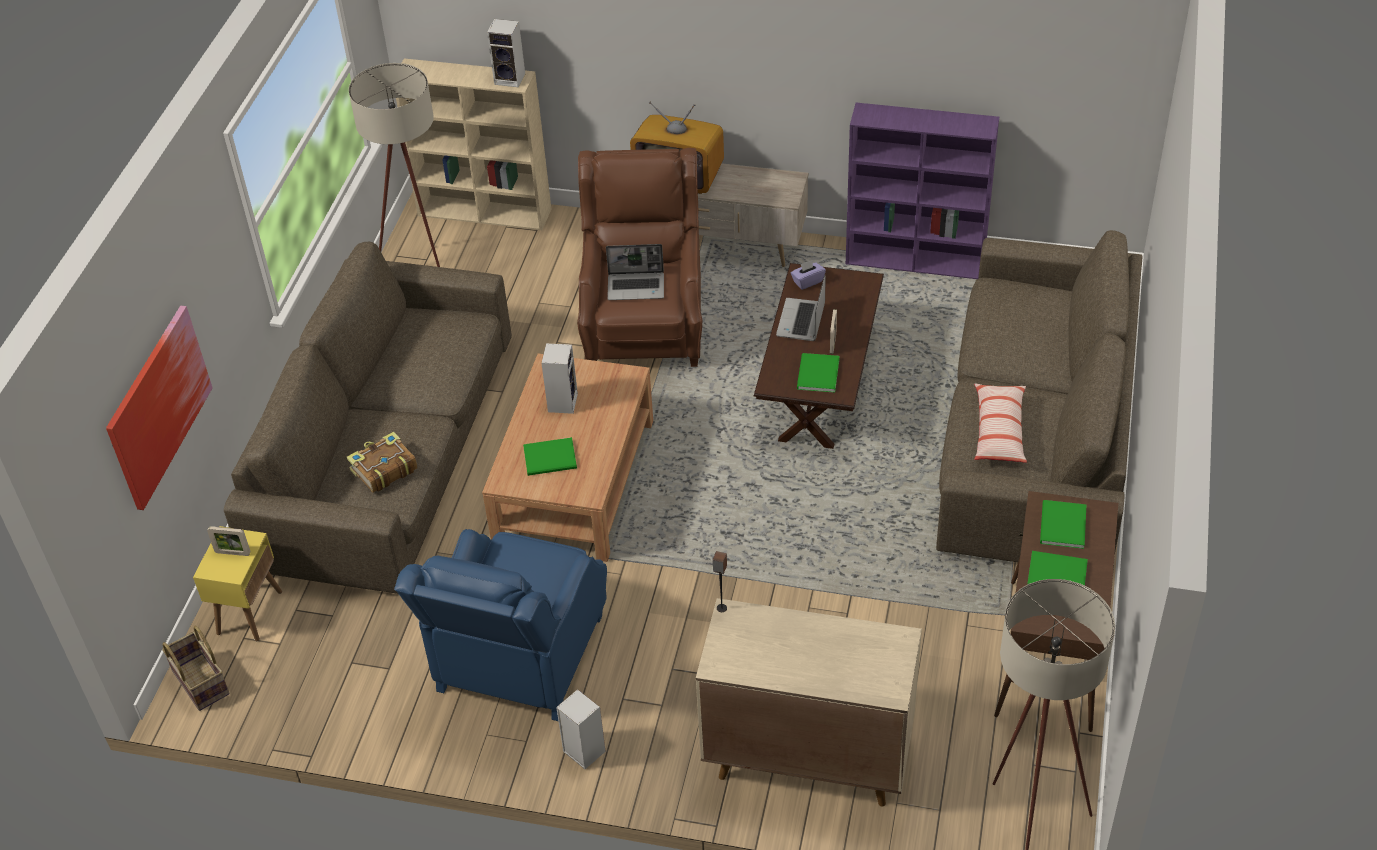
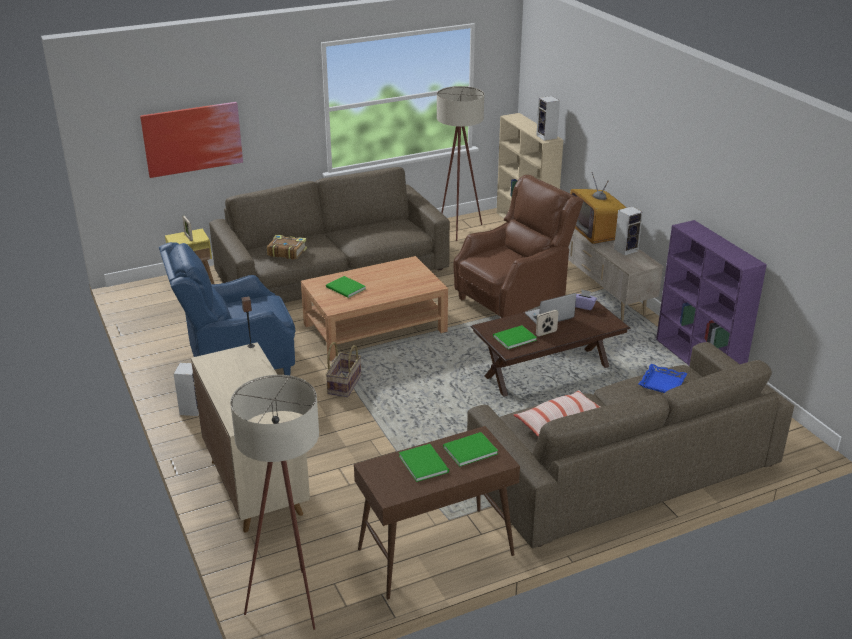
camera: 50 degrees right, 15 degrees down
basket [162,626,230,711] -> basket moved to [326,342,361,397]
speaker [541,343,578,414] -> speaker moved to [614,206,643,255]
laptop [606,244,664,300] -> none
none -> blue tray [639,364,688,393]

